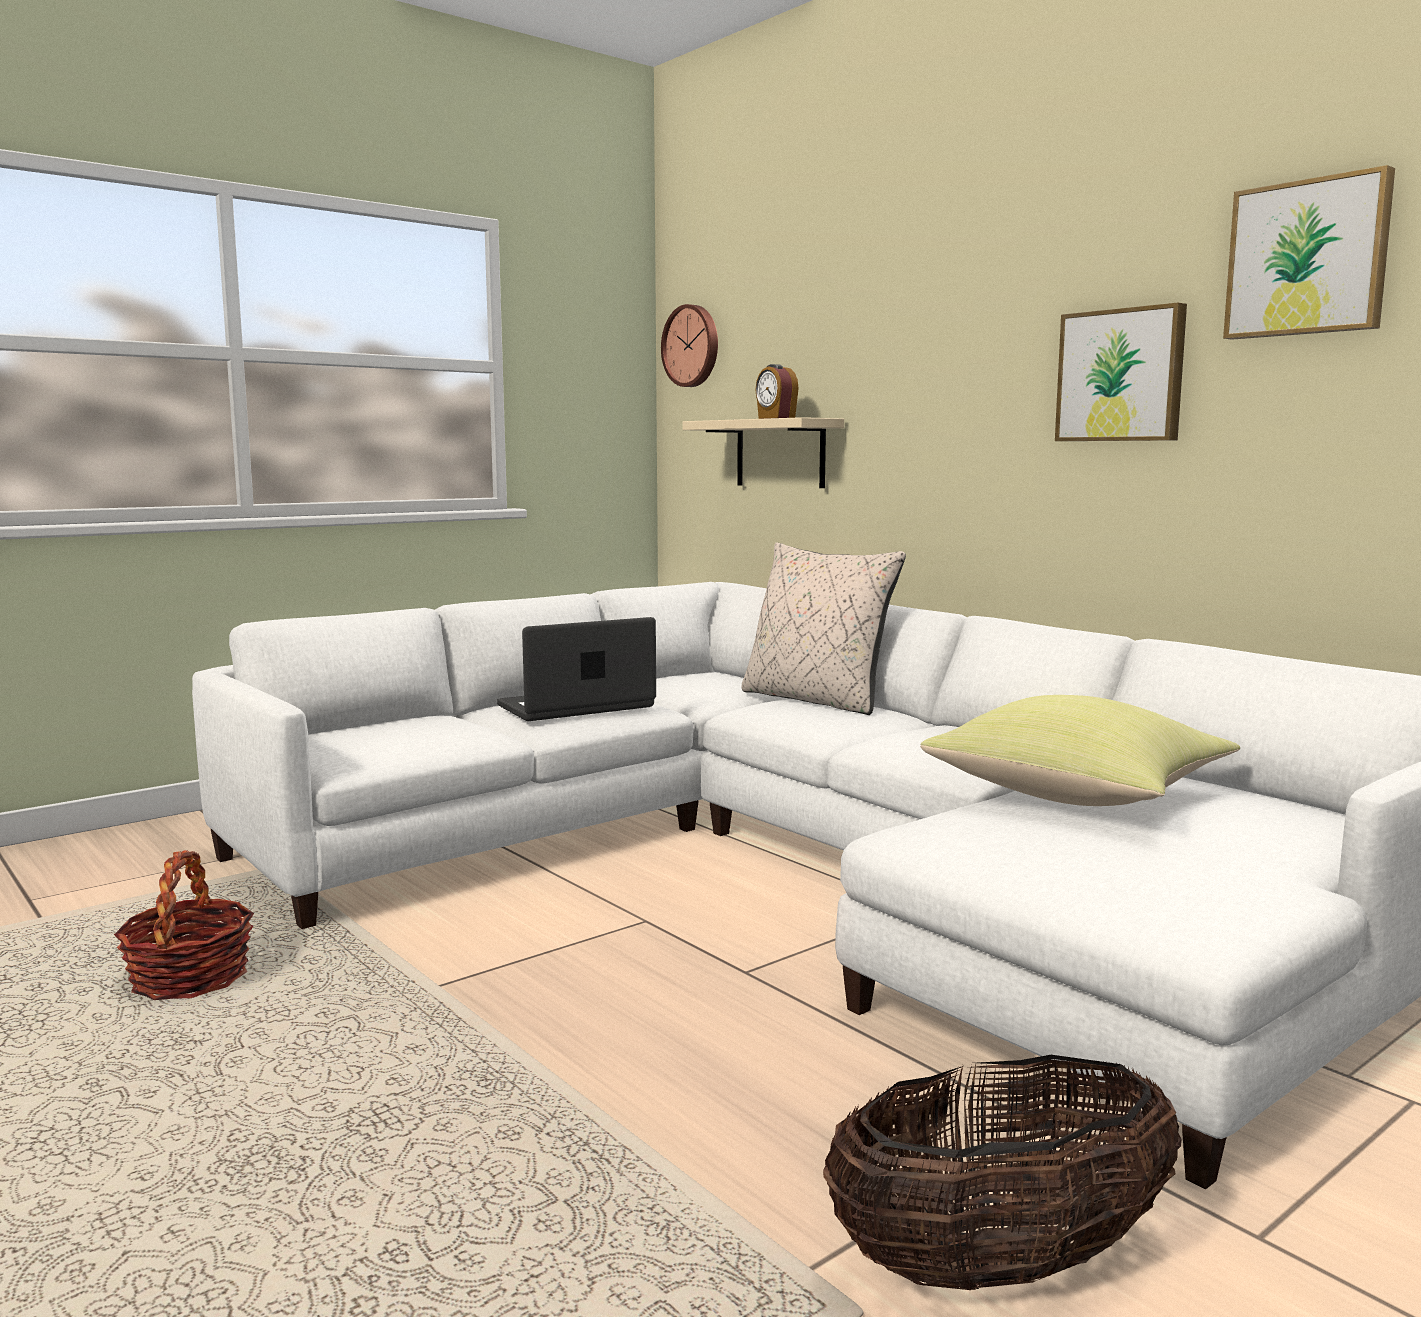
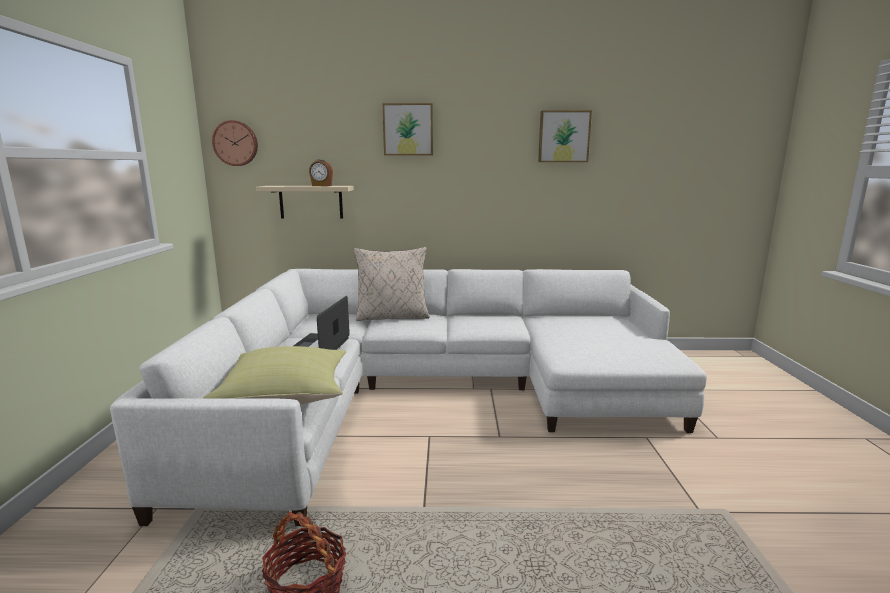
camera: 50 degrees left, 5 degrees up
basket [823,1055,1181,1290] -> none
yellow pillow [920,695,1240,806] -> yellow pillow moved to [203,346,346,404]
picture [1055,302,1187,441] -> picture moved to [382,103,433,155]

